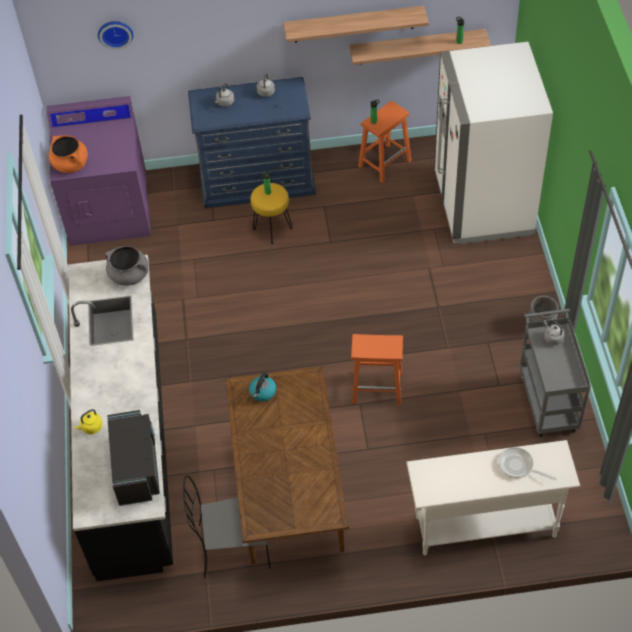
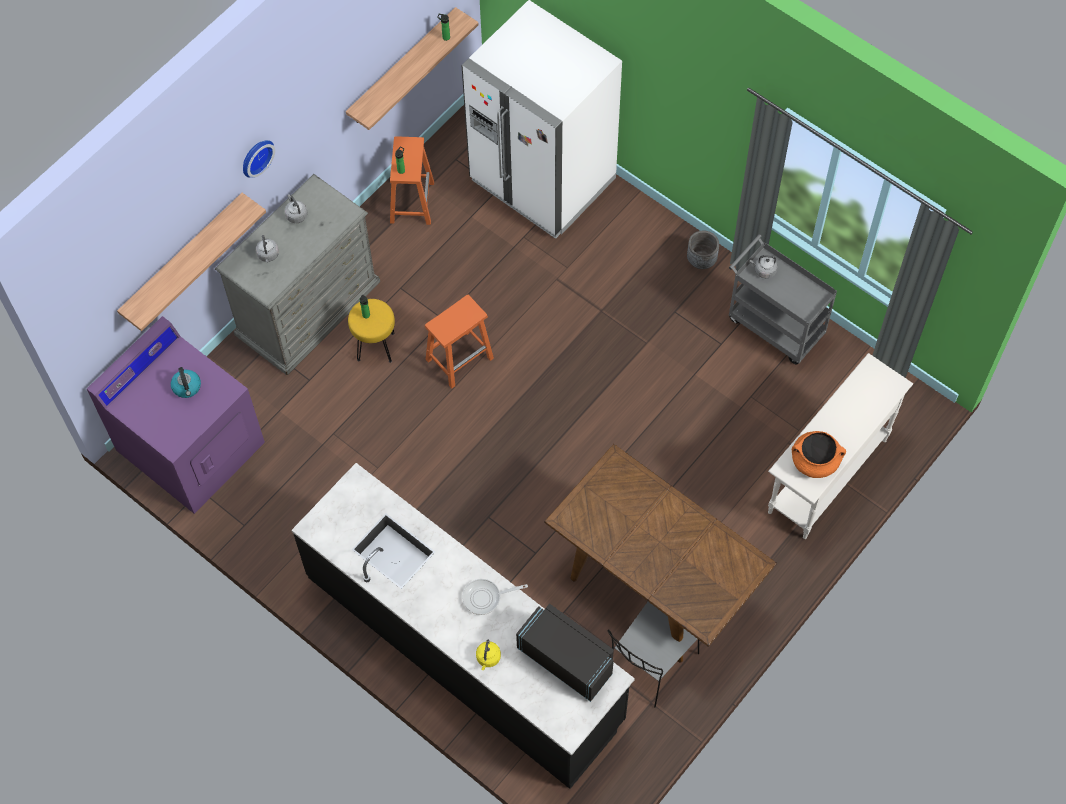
camera: 45 degrees left, 10 degrees up
orange cooking pot [49,135,88,173] -> orange cooking pot moved to [792,431,846,478]
wall clock [98,21,133,50] -> wall clock moved to [243,140,275,178]
grey cooking pot [105,246,149,286] -> none
blue dresser [188,77,316,208] -> grey dresser [215,174,380,375]
kettle [249,373,276,401] -> kettle moved to [171,367,201,398]
shelf [283,6,429,43] -> shelf moved to [117,193,266,331]
orange stool [351,334,403,405] -> orange stool moved to [425,295,494,388]
frying pan [499,447,557,481] -> frying pan moved to [462,579,528,615]

